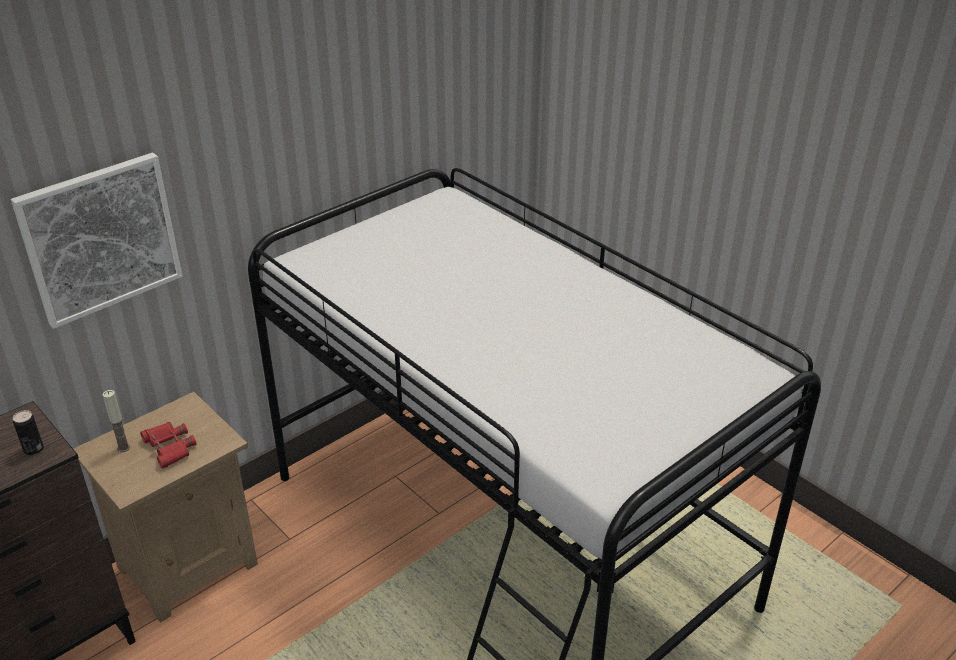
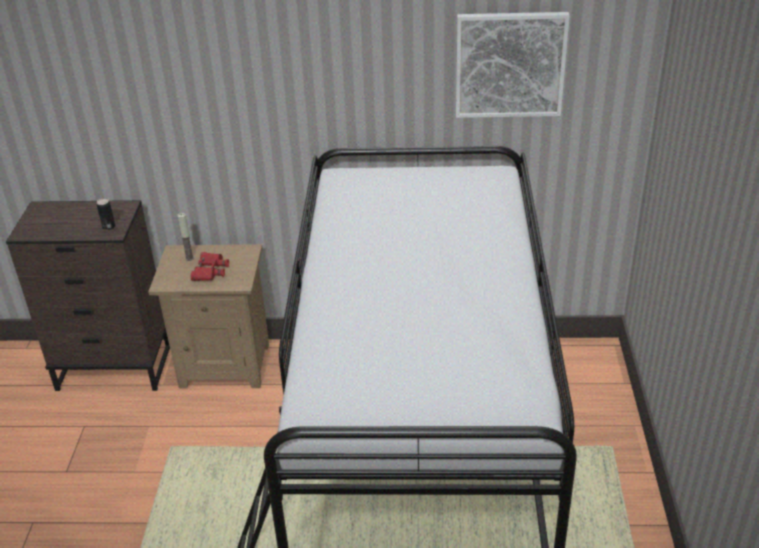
camera: 45 degrees right, 0 degrees up
picture [11,153,182,329] -> picture moved to [456,12,570,118]

